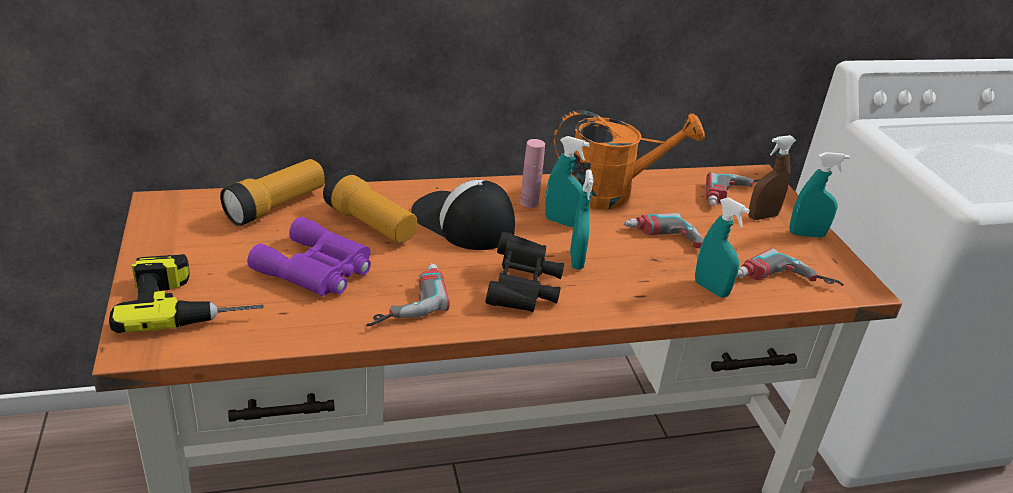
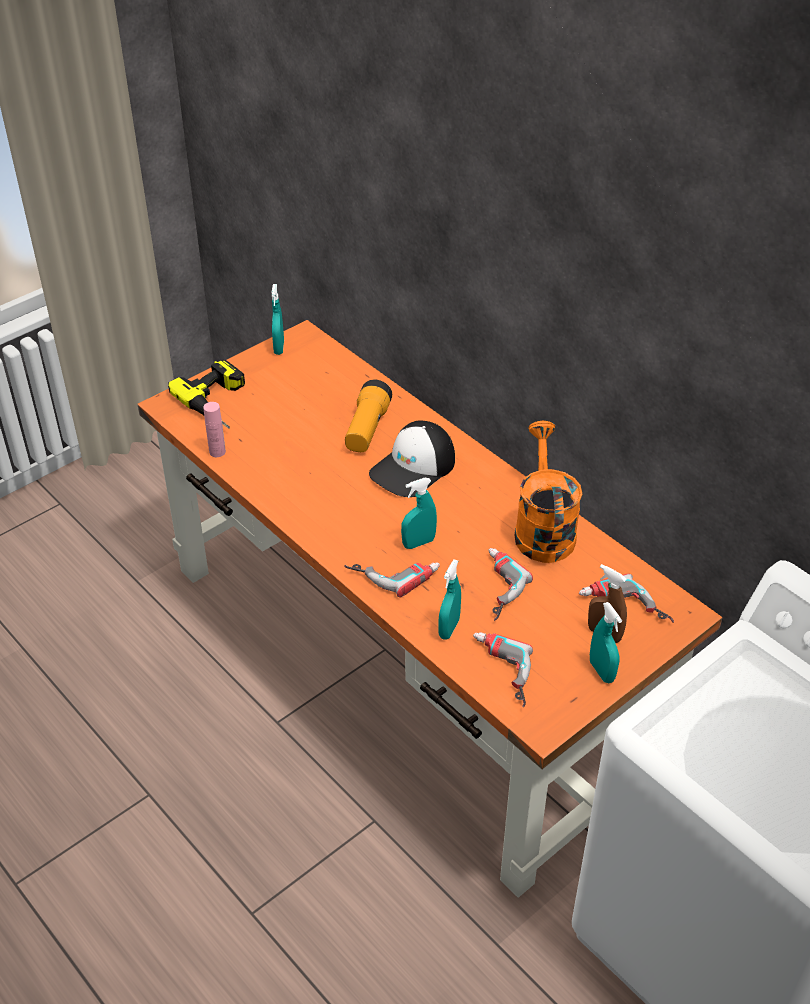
camera: 65 degrees right, 10 degrees up
flashlight [220,159,325,226] -> none
purple binoculars [247,217,371,296] -> none
power drill [366,263,450,326] -> power drill moved to [344,562,440,598]
cap [411,180,515,250] -> cap turned 150 degrees counterclockwise [369,420,455,497]
black binoculars [485,232,564,312] -> none
pink bottle [520,139,545,208] -> pink bottle moved to [203,402,226,457]
turquoise spray bottle [545,136,590,227] -> turquoise spray bottle moved to [271,284,284,355]
orange watering can [554,110,705,209] -> orange watering can turned 150 degrees counterclockwise [515,421,582,563]

